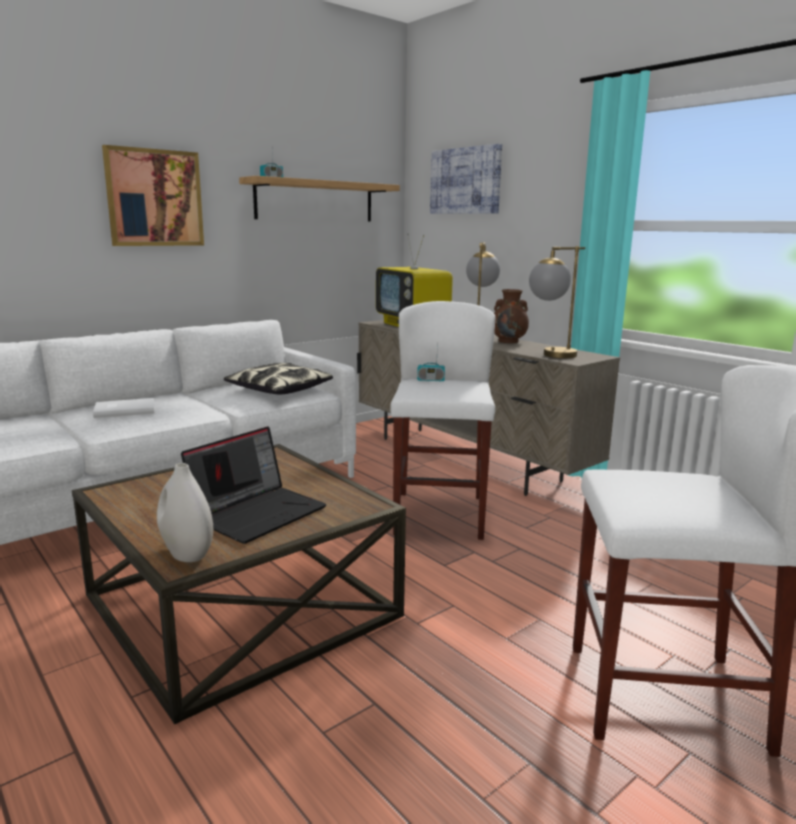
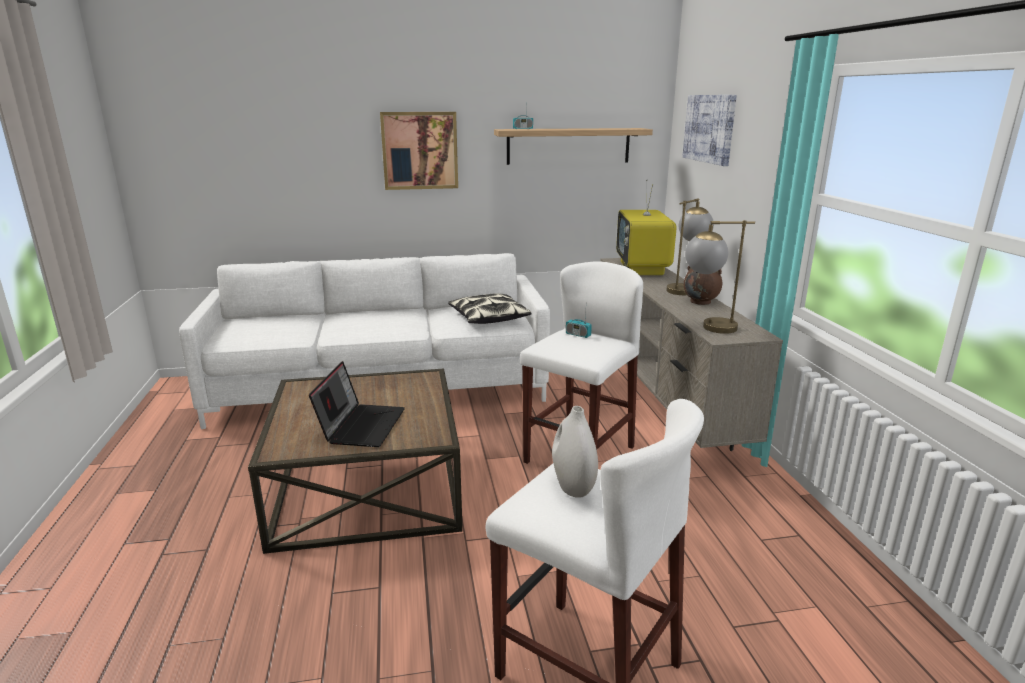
camera: 30 degrees right, 5 degrees up
white book [93,398,155,418] -> none
white vase [157,463,213,562] -> white vase moved to [552,406,598,498]
laptop [181,426,327,544] -> laptop turned 60 degrees counterclockwise [309,361,405,447]

